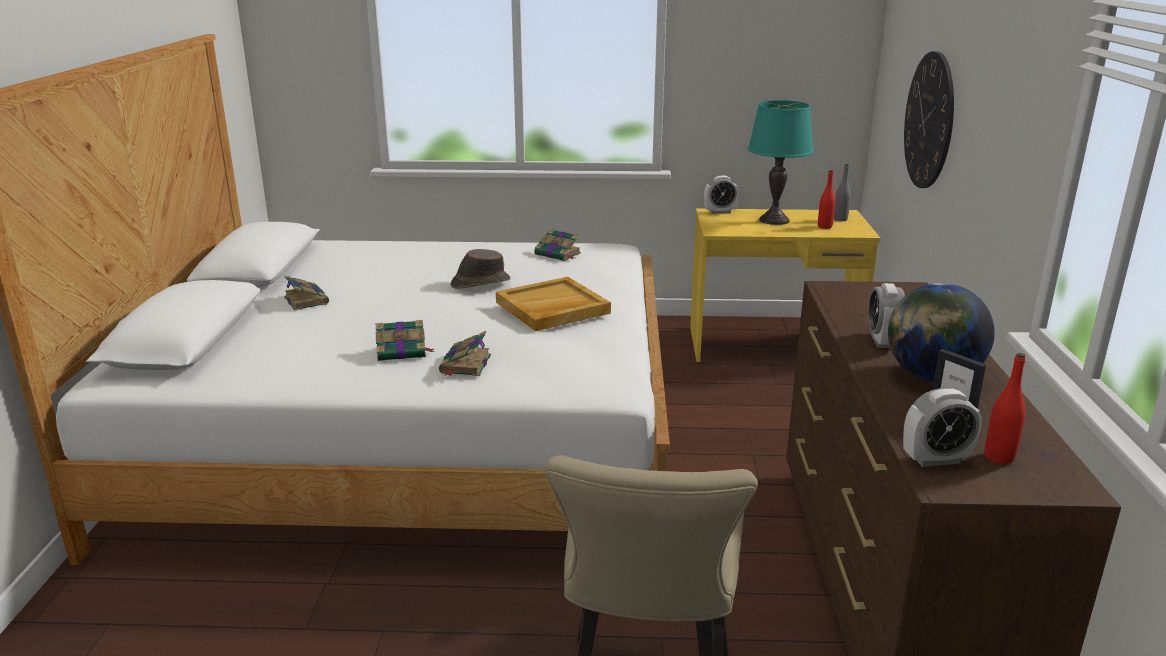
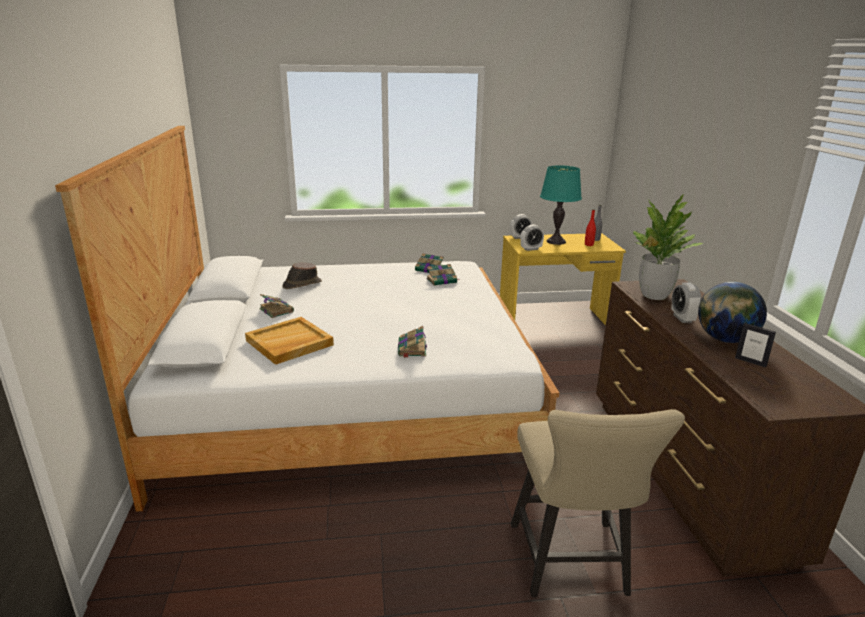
camera: 10 degrees left, 0 degrees up
book [376,320,435,361] -> book moved to [427,264,459,286]
brown hat [450,249,510,289] -> brown hat moved to [283,263,322,289]
beige tray [496,277,611,331] -> beige tray moved to [245,317,334,365]
alarm clock [903,389,982,467] -> alarm clock moved to [520,224,544,251]
wall clock [904,51,954,188] -> none
red bottle [985,353,1026,464] -> none
none -> potted plant [633,194,703,300]

